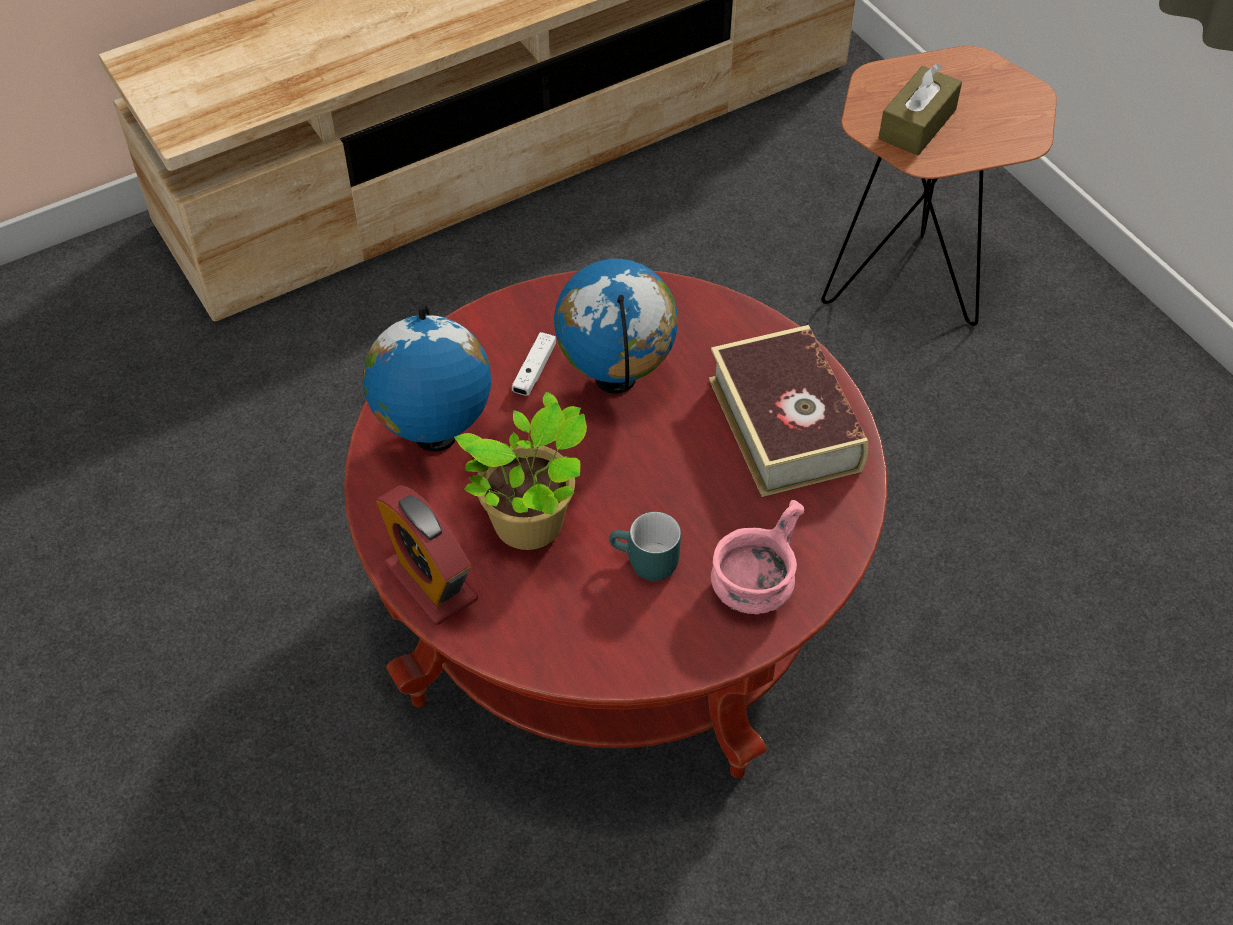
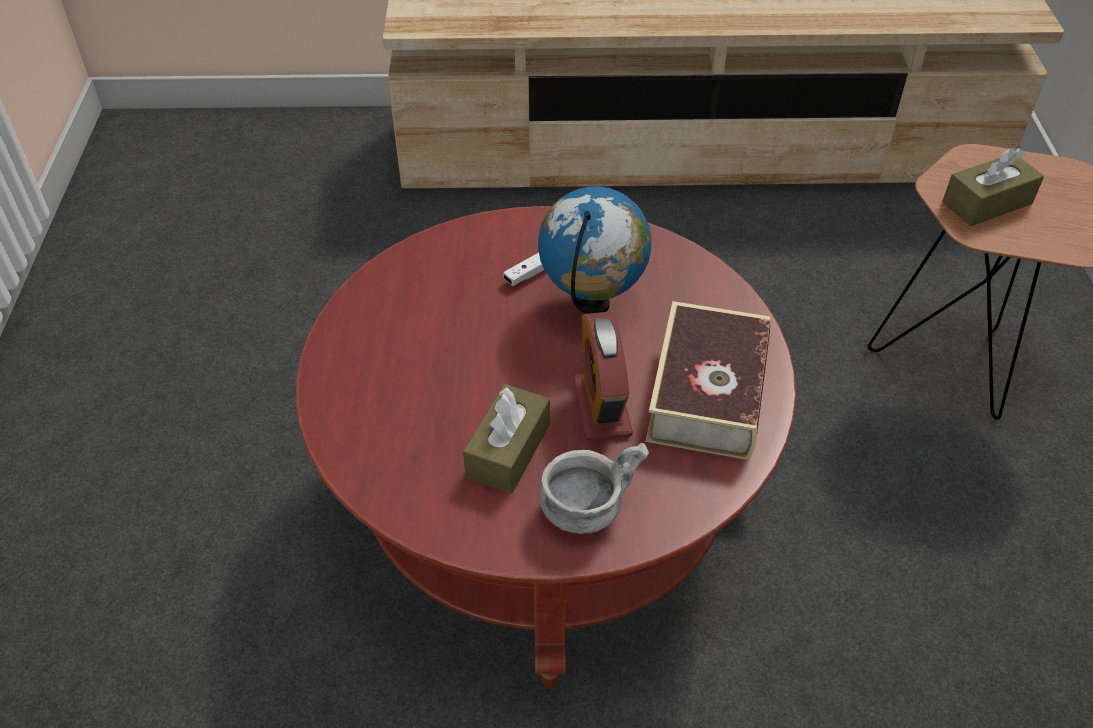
camera: 30 degrees right, 5 degrees down
globe [363,305,491,452] -> none
alarm clock [376,485,478,625] -> alarm clock moved to [573,312,633,441]
potted plant [454,392,587,550] -> none
turquoise mug [609,512,681,581] -> brown tissue box [463,384,550,493]
pink bowl [711,500,804,615] -> grey bowl [540,443,649,534]

